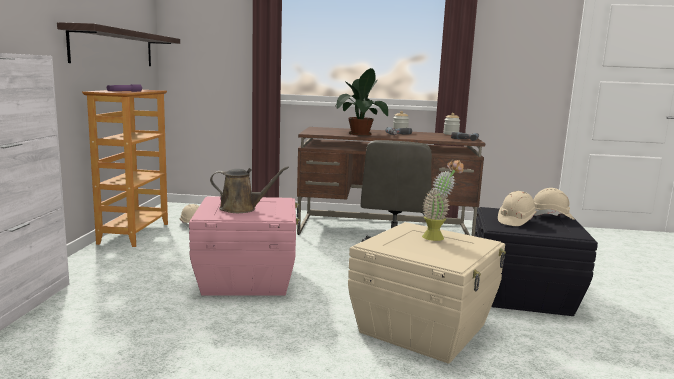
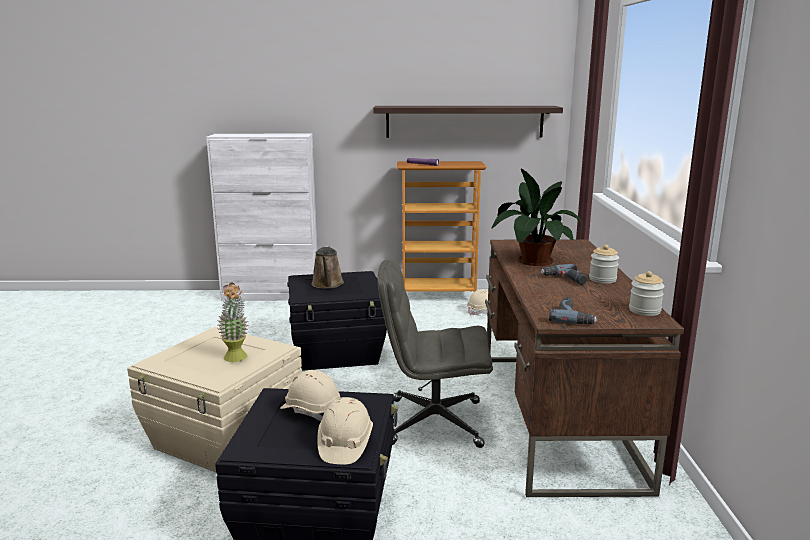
camera: 85 degrees right, 5 degrees up
pink storage box [189,196,301,296] -> black storage box [287,271,387,371]

